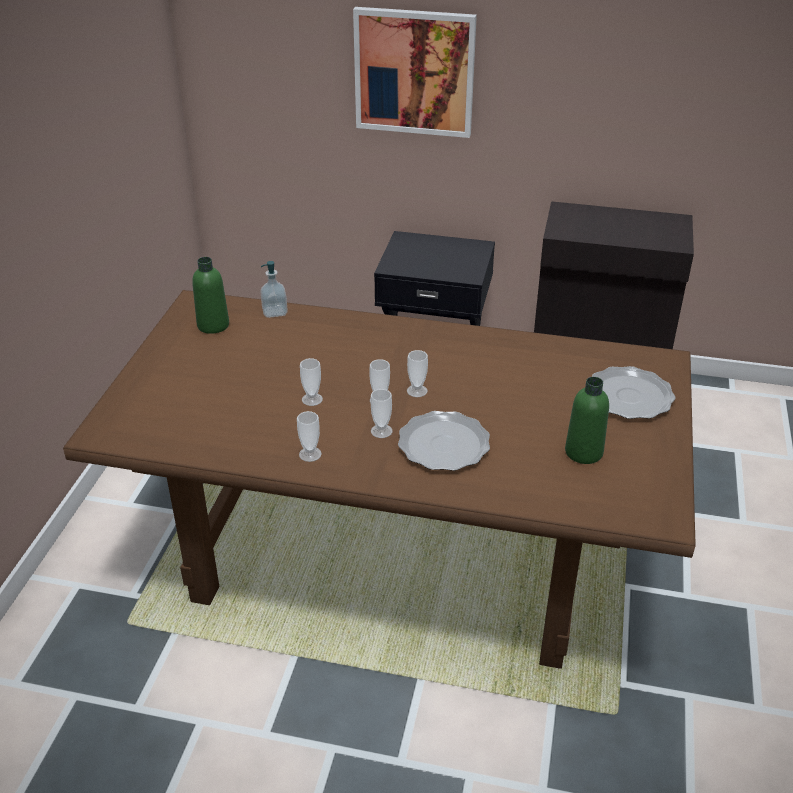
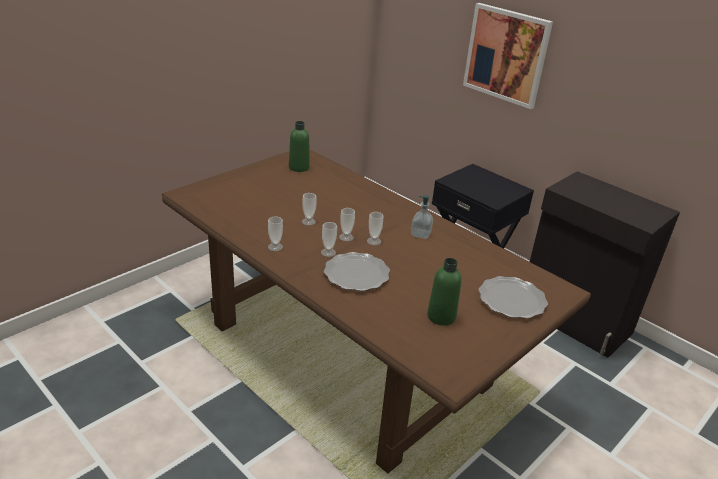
camera: 30 degrees right, 5 degrees down
soap dispenser [260,261,288,318] -> soap dispenser moved to [411,195,433,239]

